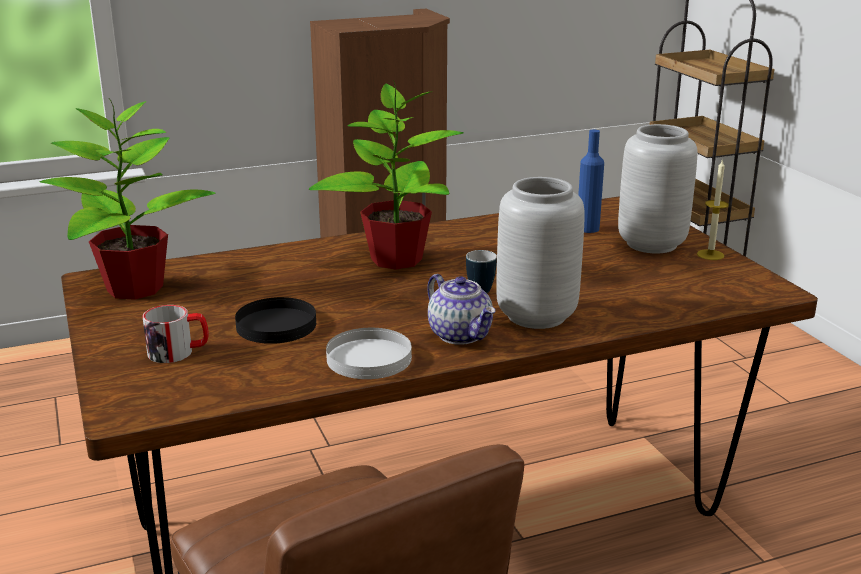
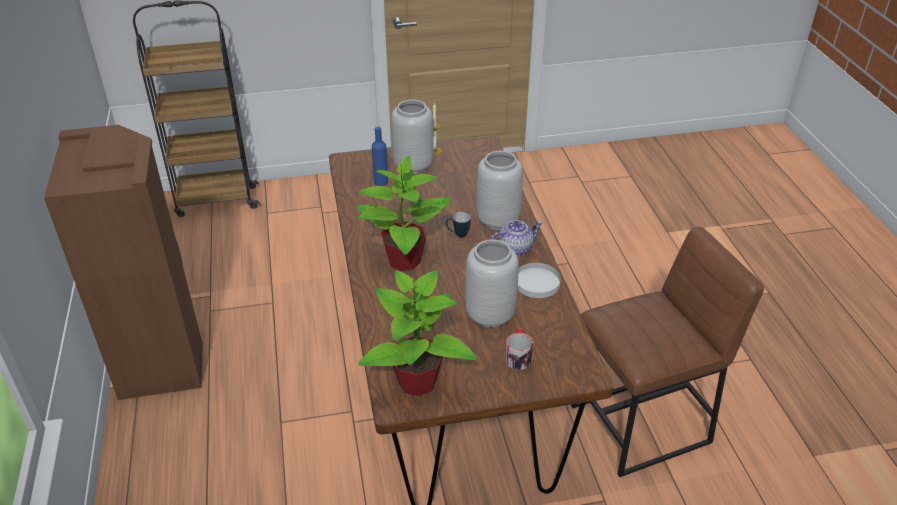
camera: 80 degrees left, 15 degrees up
black plate [235,297,316,344] -> grey vase [465,239,519,327]

